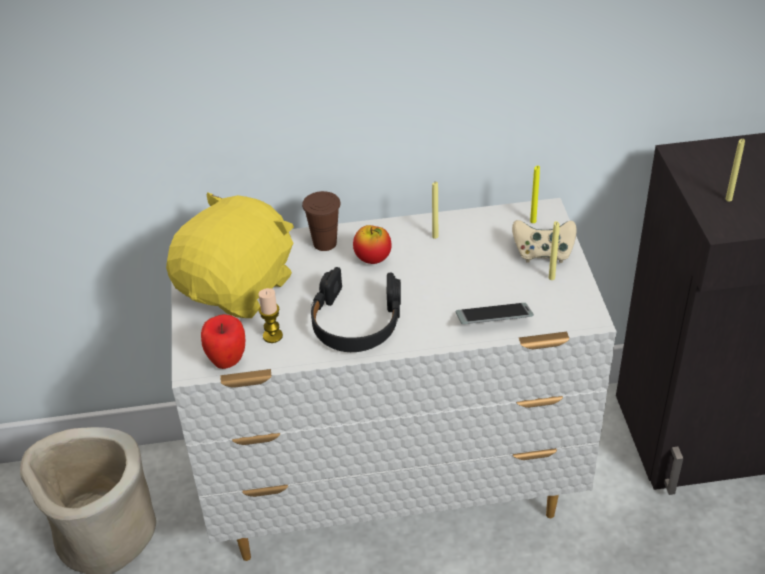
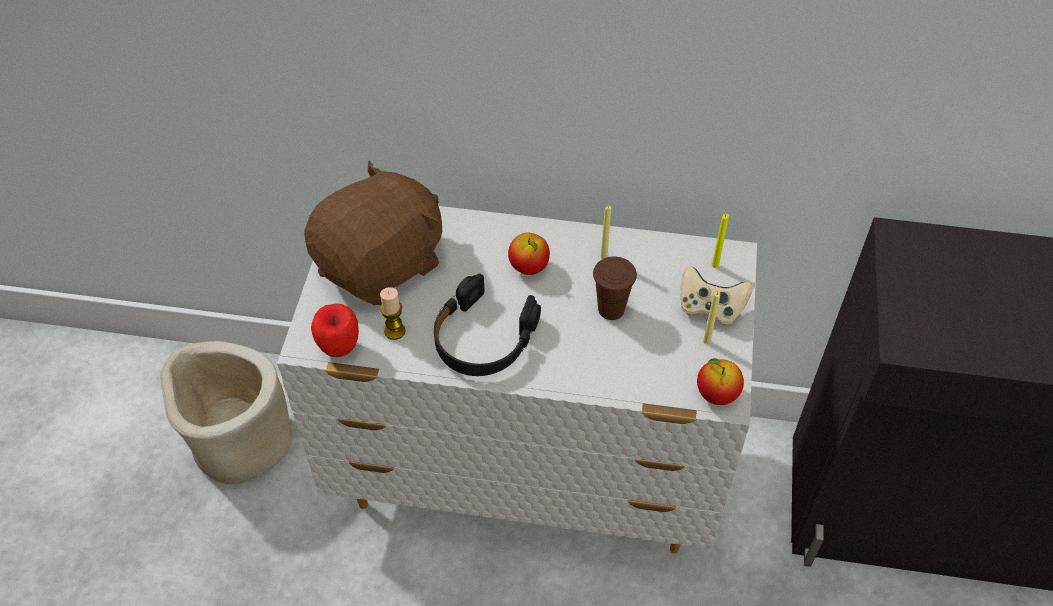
camera: 15 degrees right, 10 degrees up
yellow plush toy [166,192,294,318] -> brown plush toy [304,161,442,305]
brown cup [302,191,341,251] -> brown cup moved to [593,256,637,320]
phone [456,303,534,324] -> none
yellow candle [726,139,745,202] -> none
none -> apple [697,358,744,405]

